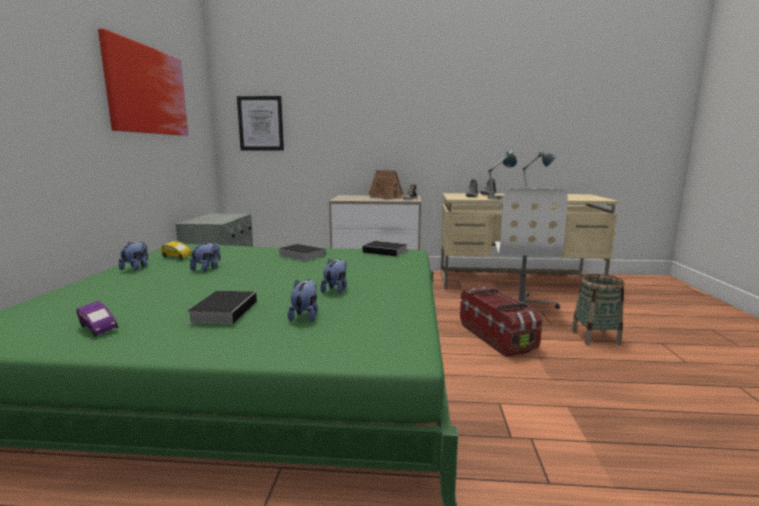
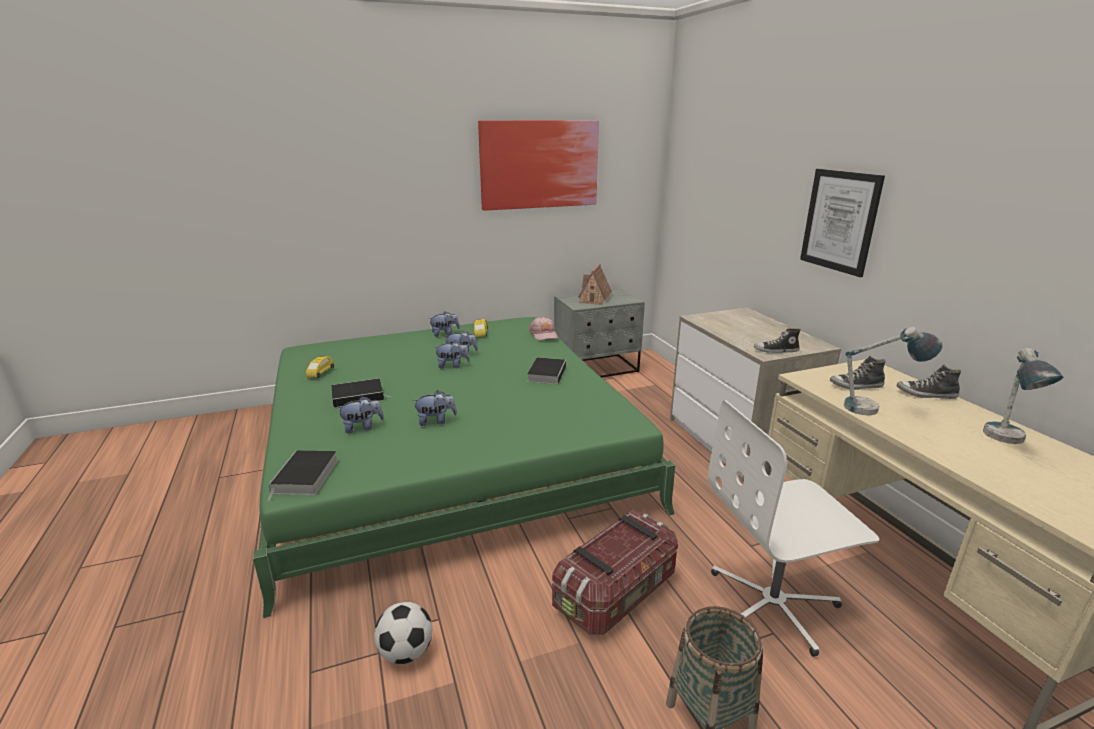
camera: 65 degrees right, 10 degrees up
purple toy car [76,301,118,337] -> yellow toy car [305,356,334,378]
picture [237,96,284,150] -> picture moved to [800,169,885,277]
book [362,241,408,257] -> book moved to [268,451,338,502]
toy house [369,170,403,199] -> toy house moved to [578,264,612,305]
none -> football [374,602,432,664]
none -> plush toy [434,341,470,368]
none -> pink cap [529,316,558,340]

